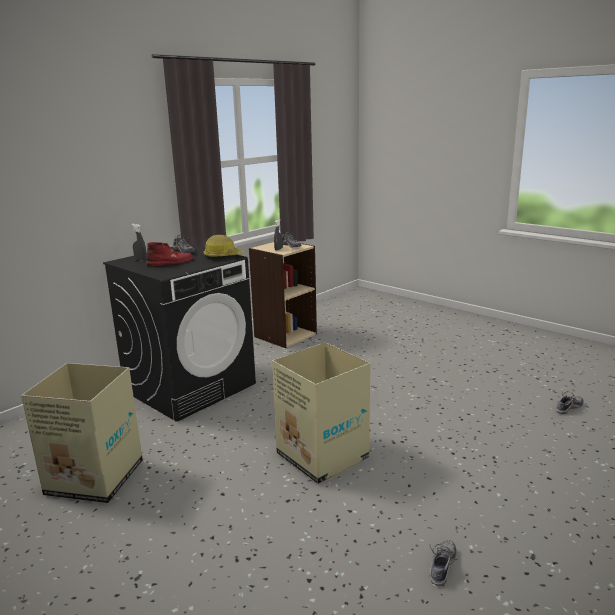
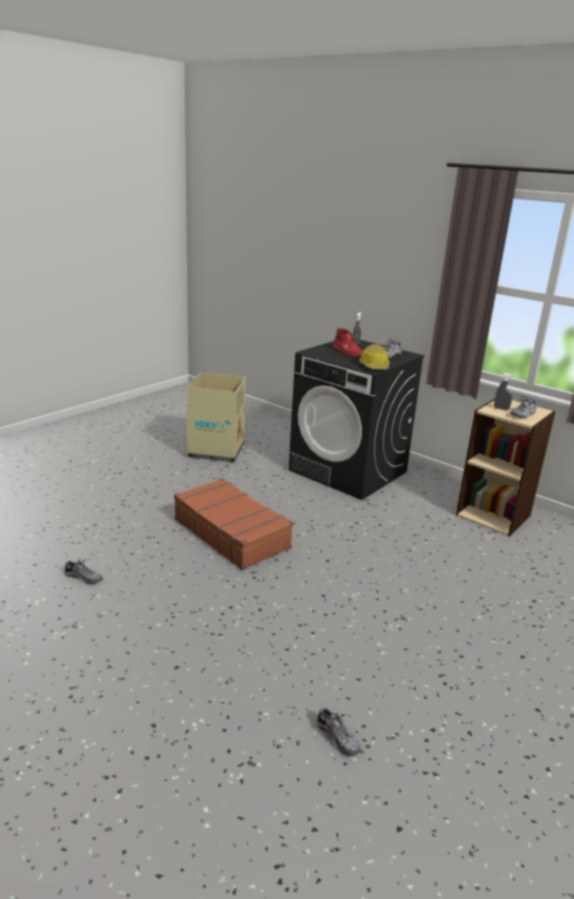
camera: 85 degrees right, 5 degrees up
cardboard box [272,342,370,484] -> brown suitcase [174,478,293,570]

